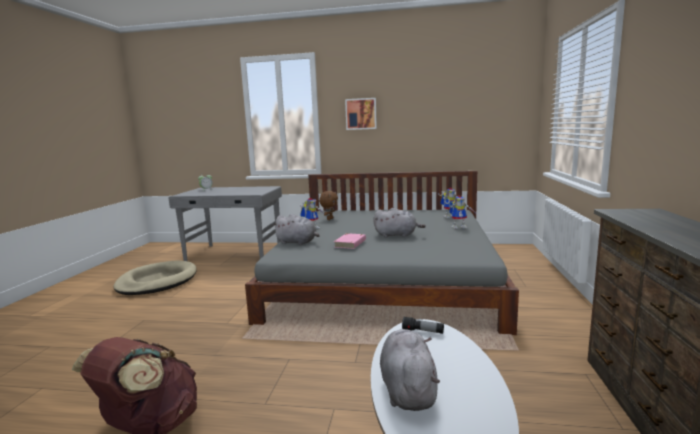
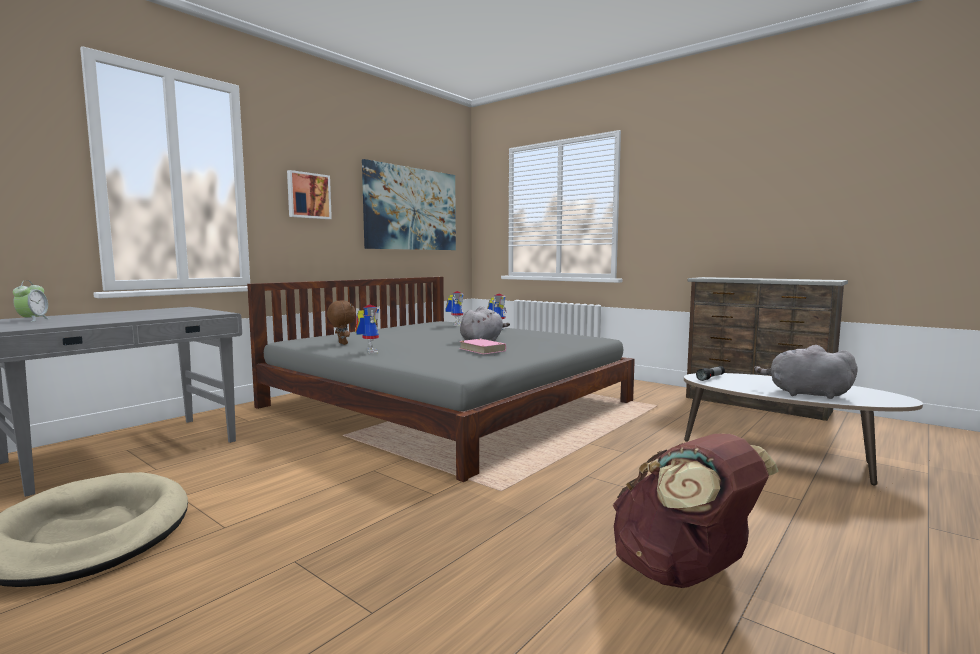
camera: 60 degrees left, 5 degrees down
grey plush toy [272,214,320,245] -> none
none -> picture [362,159,456,250]

